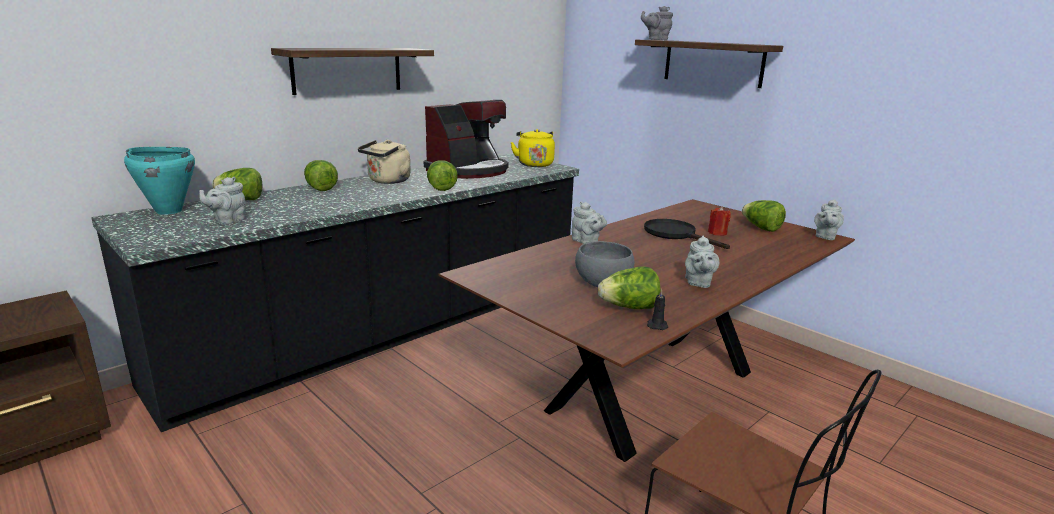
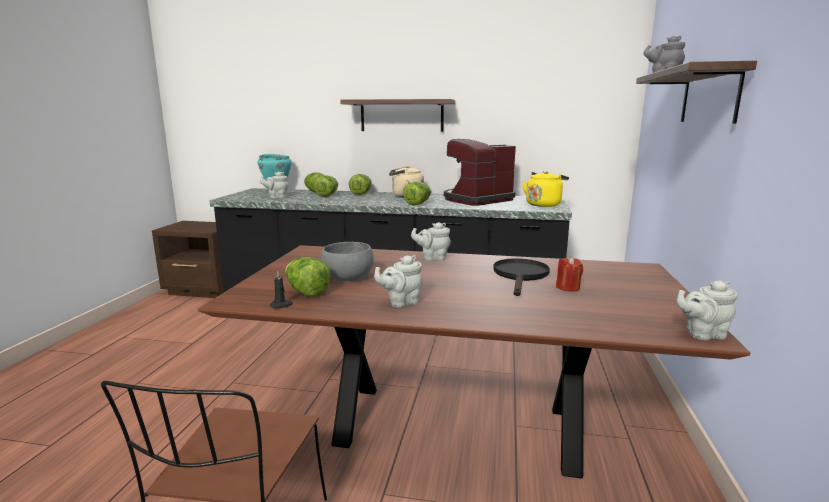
camera: 55 degrees right, 5 degrees down
coffee machine [424,100,509,179] -> coffee machine turned 135 degrees clockwise [444,139,516,206]
grey teapot [571,201,607,244] -> grey teapot turned 75 degrees clockwise [411,222,451,261]
lettuce [742,200,786,232] -> lettuce moved to [314,175,338,197]

